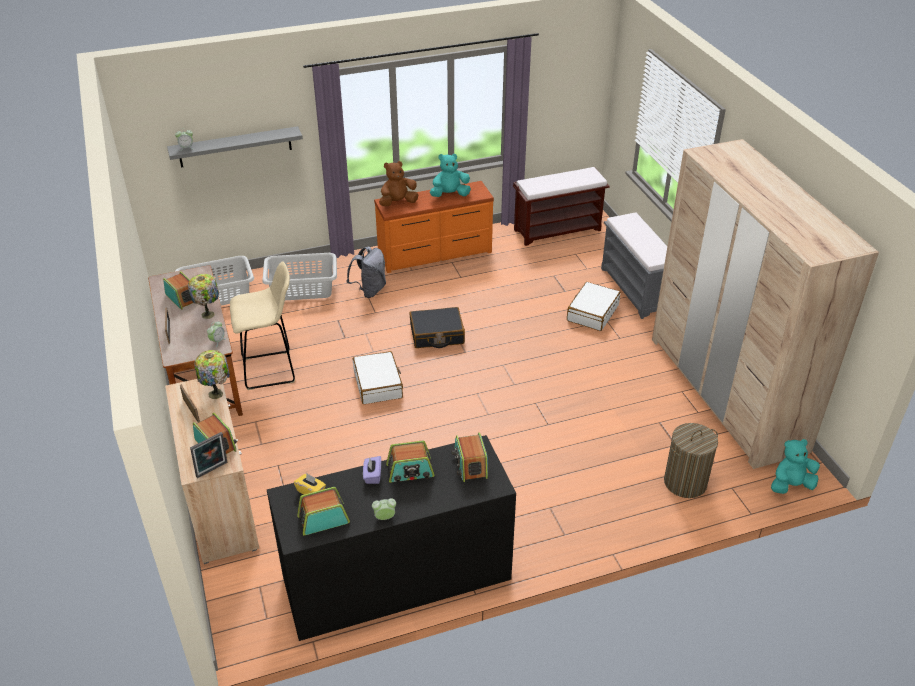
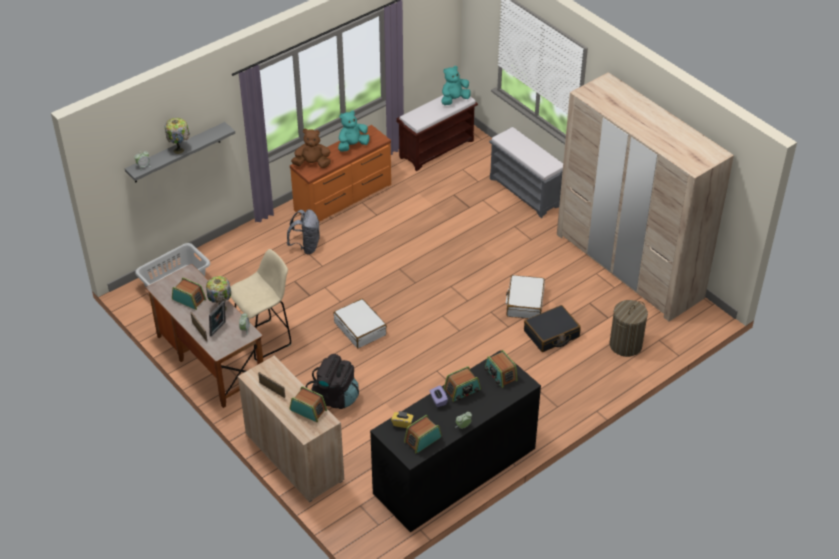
camera: 20 degrees left, 5 degrees up
picture frame [190,432,227,478] -> picture frame moved to [209,301,226,337]
table lamp [194,350,230,399] -> table lamp moved to [165,118,190,154]
grey laundry basket [262,253,337,300] -> none
brown plush toy [379,161,418,206] -> brown plush toy turned 45 degrees clockwise [291,128,331,168]
black suitcase [410,307,465,348] -> black suitcase moved to [524,305,581,352]
white suitcase [567,282,620,331] -> white suitcase moved to [506,275,545,319]
turquoise plush toy [771,439,820,494] -> turquoise plush toy moved to [441,66,471,105]
none -> black backpack [306,354,359,409]

